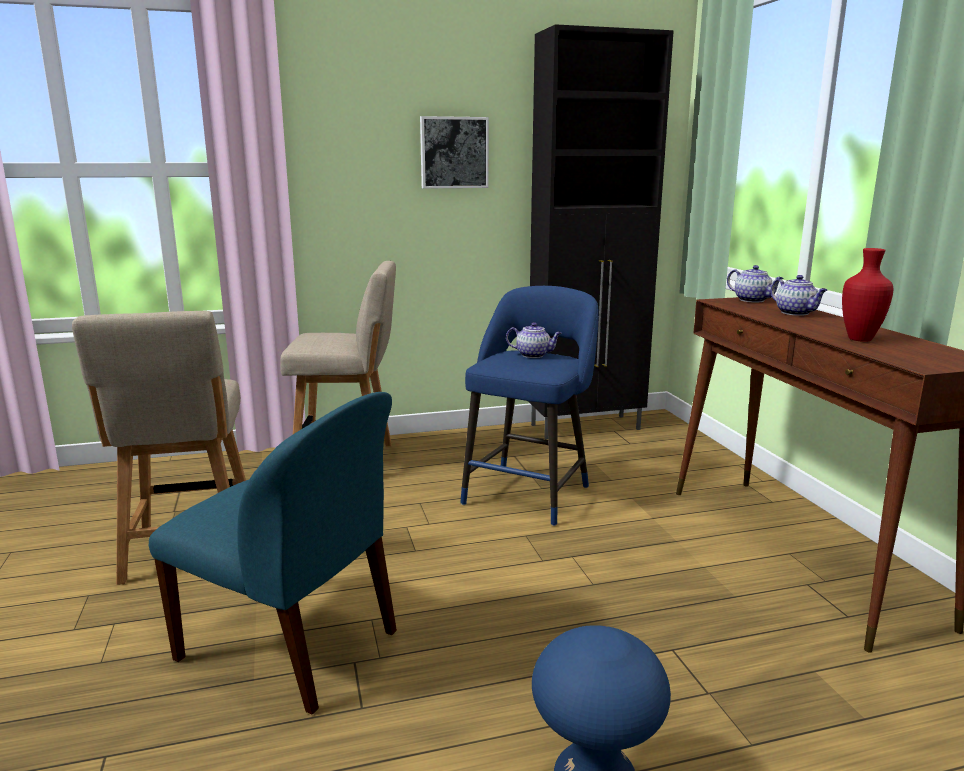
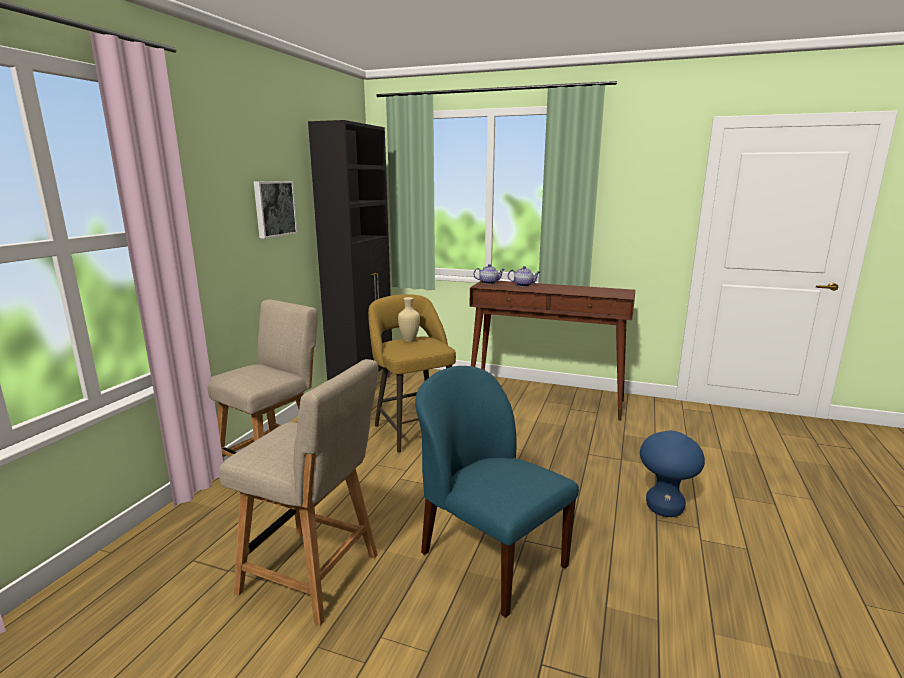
camera: 55 degrees left, 0 degrees up
blue chair [149,392,397,715] -> blue chair turned 105 degrees counterclockwise [415,366,579,618]
blue stool [460,286,599,526] -> yellow stool [368,294,456,453]
teapot [506,322,562,358] -> beige vase [398,297,420,342]
red vase [842,248,894,342] -> none

